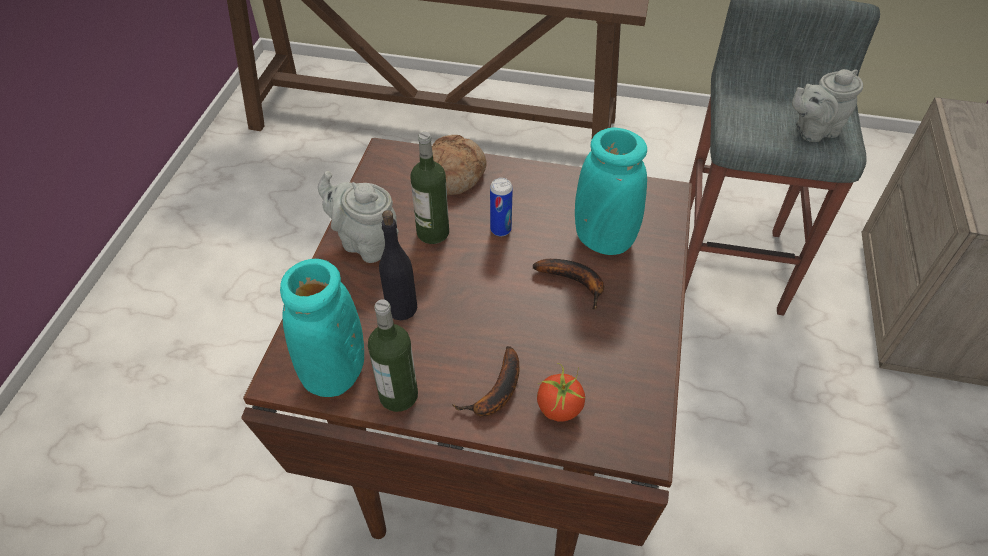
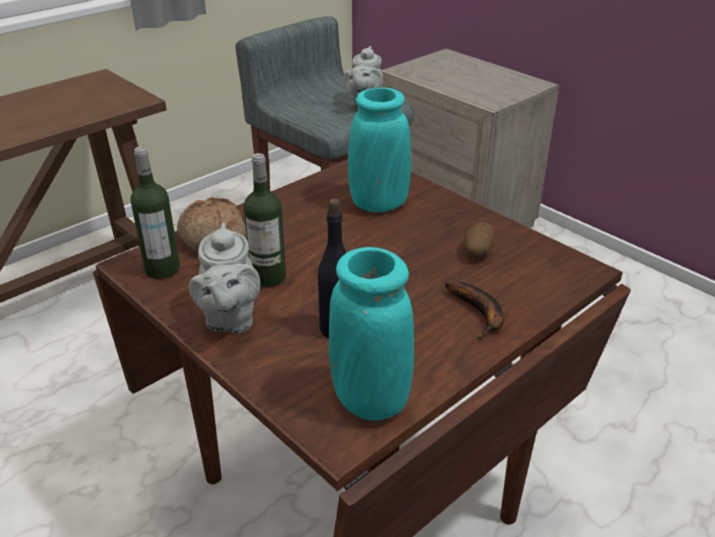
camera: 55 degrees left, 15 degrees down
grey teapot [318,171,399,263] -> grey teapot turned 75 degrees counterclockwise [189,223,260,334]
bottle [368,299,418,412] -> bottle moved to [130,146,180,279]
can [490,178,513,236] -> none
banana [532,259,604,310] -> none
tomato [537,363,585,422] -> none
none -> potato [464,222,495,258]

